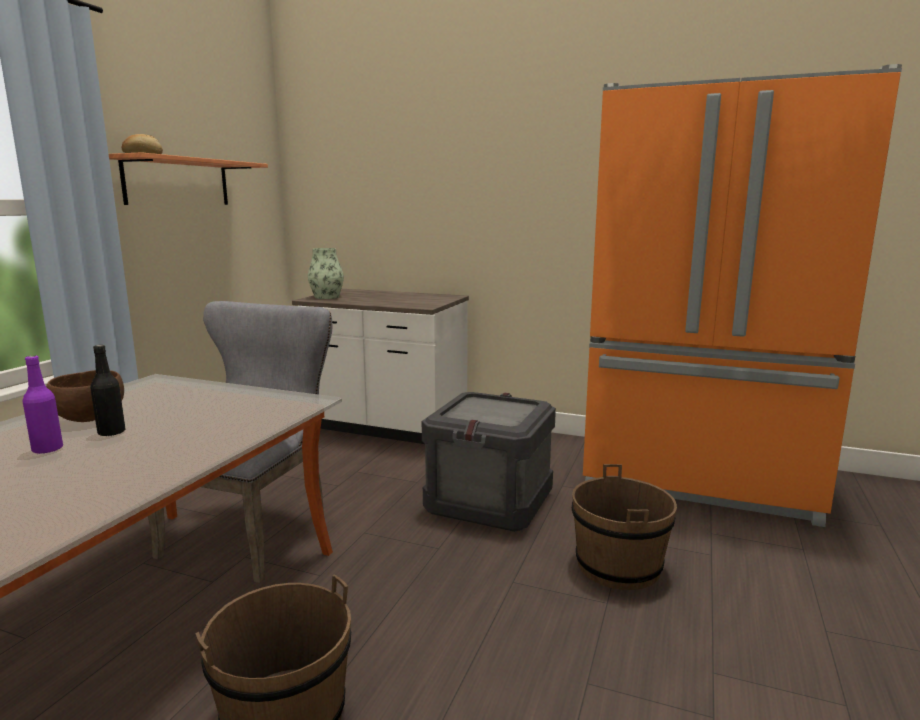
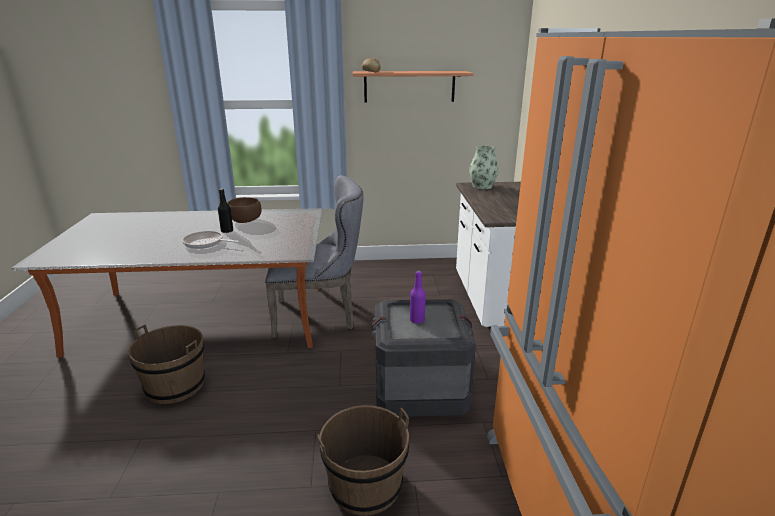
camera: 65 degrees right, 10 degrees up
purple bottle [22,355,63,454] -> purple bottle moved to [410,271,426,324]
none -> frying pan [182,231,239,249]

